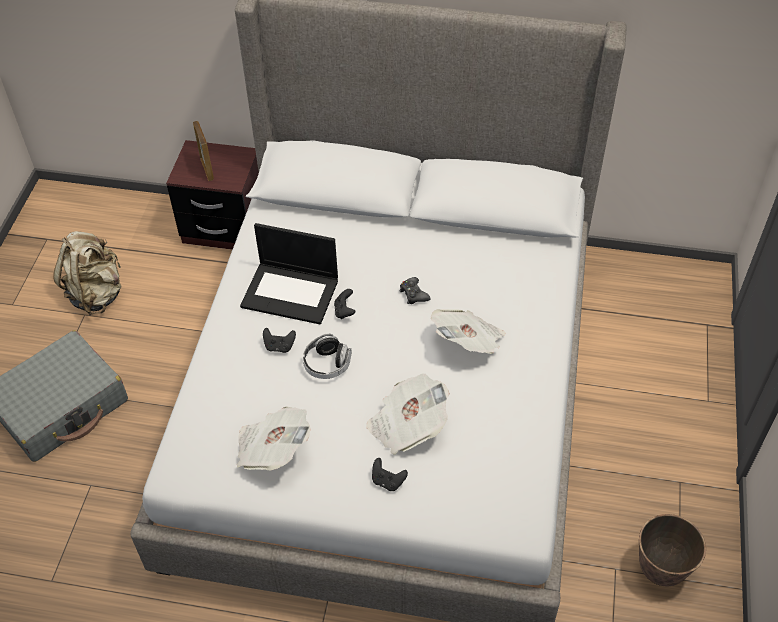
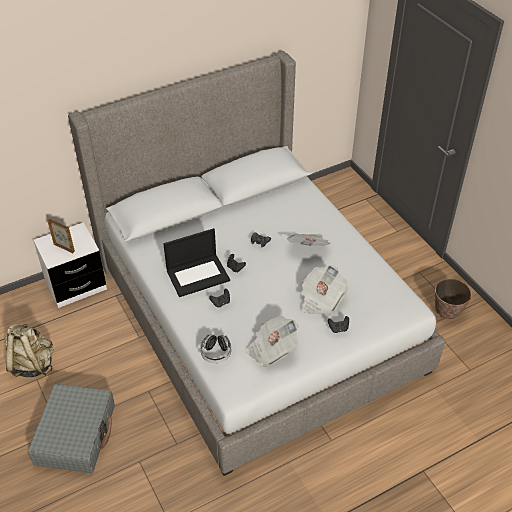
camera: 40 degrees left, 5 degrees down
brown nightstand [166,140,259,250] -> white nightstand [33,222,107,308]
headphones [303,334,351,379] -> headphones moved to [200,335,231,363]

